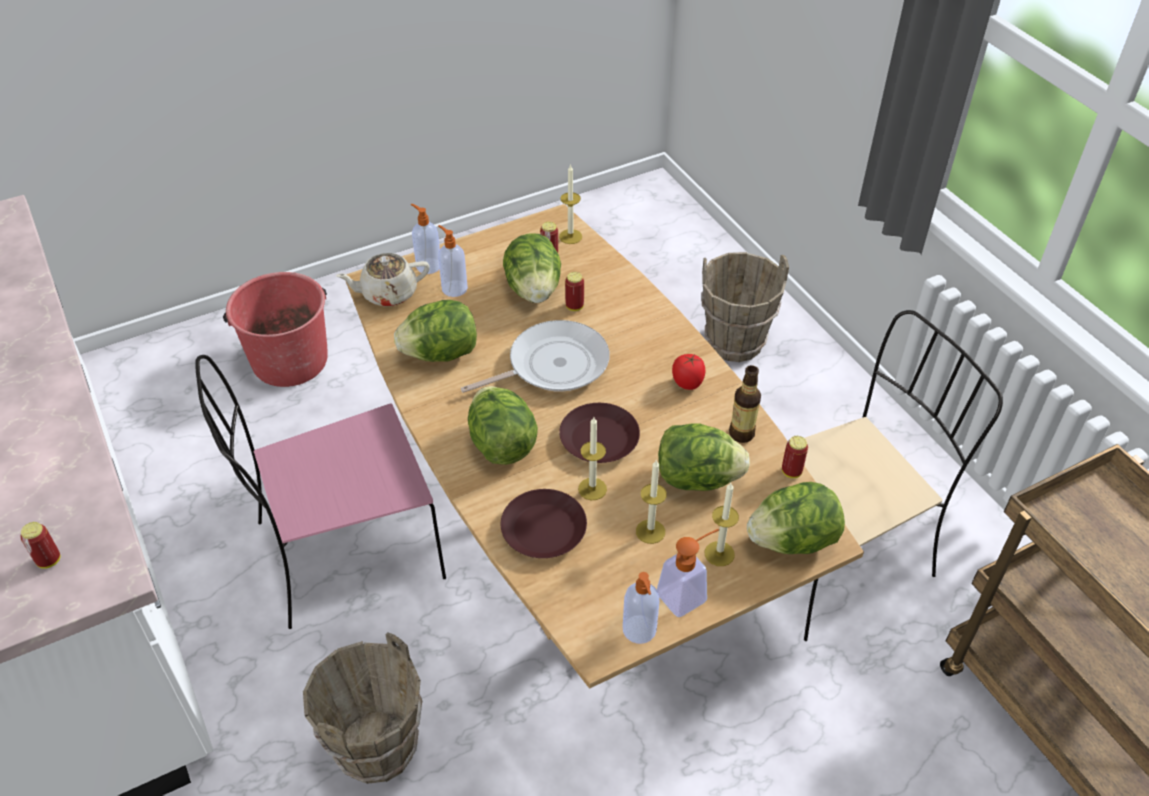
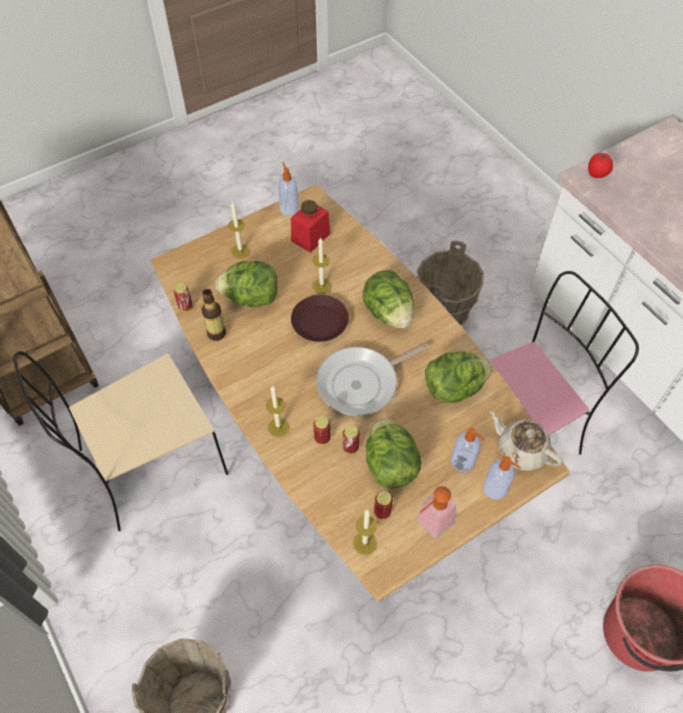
camera: 175 degrees right, 10 degrees up
can [20,522,61,569] -> can moved to [313,416,331,445]
beige teapot [336,253,430,307] -> beige teapot turned 120 degrees counterclockwise [490,412,563,471]
brown plate [501,489,587,558] -> none
candle [636,459,667,544] -> candle moved to [266,386,289,437]
soap dispenser [657,529,719,617] -> soap dispenser moved to [417,486,456,538]
tomato [672,354,705,390] -> tomato moved to [588,153,613,178]
lettuce [747,482,845,554] -> none
none -> red jar [291,200,330,253]

